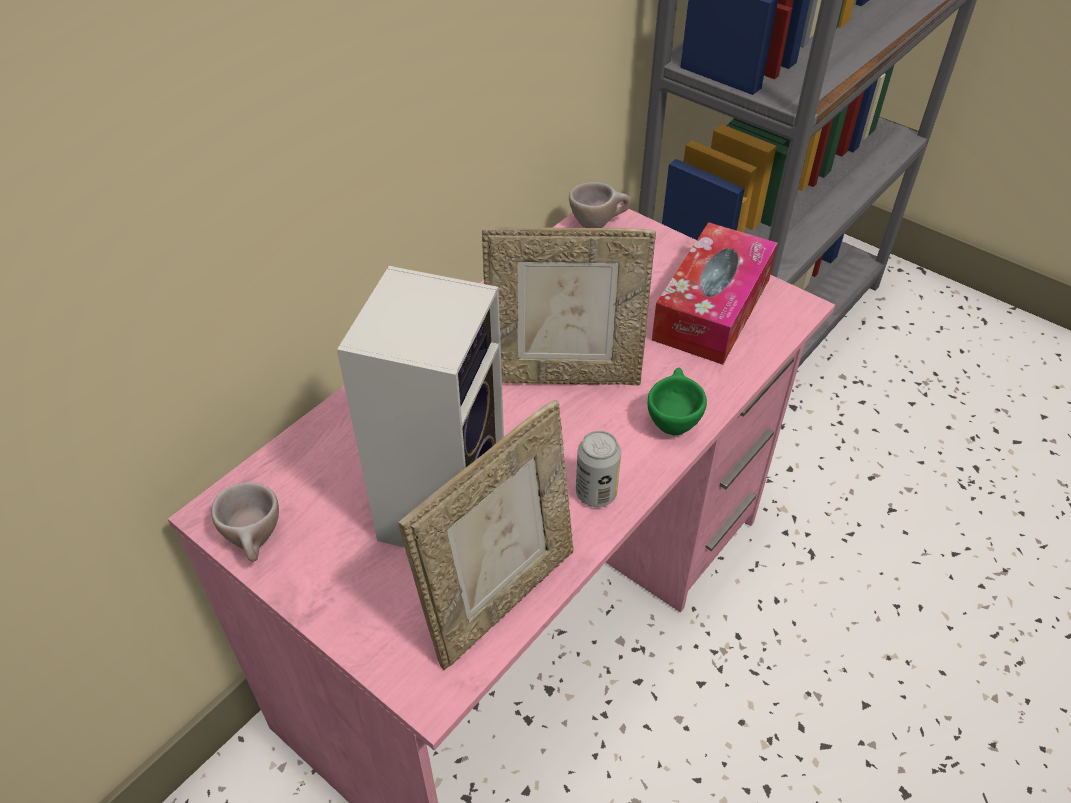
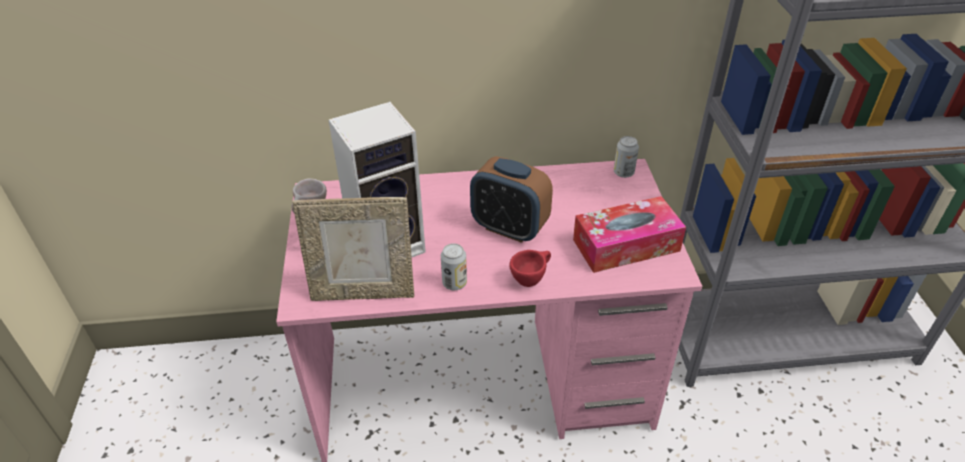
camera: 45 degrees right, 5 degrees down
picture frame [482,227,656,386] -> alarm clock [470,156,553,243]
beige cup [569,182,631,228] -> can [614,136,639,178]
green cup [648,368,707,436] -> red cup [509,250,551,287]

